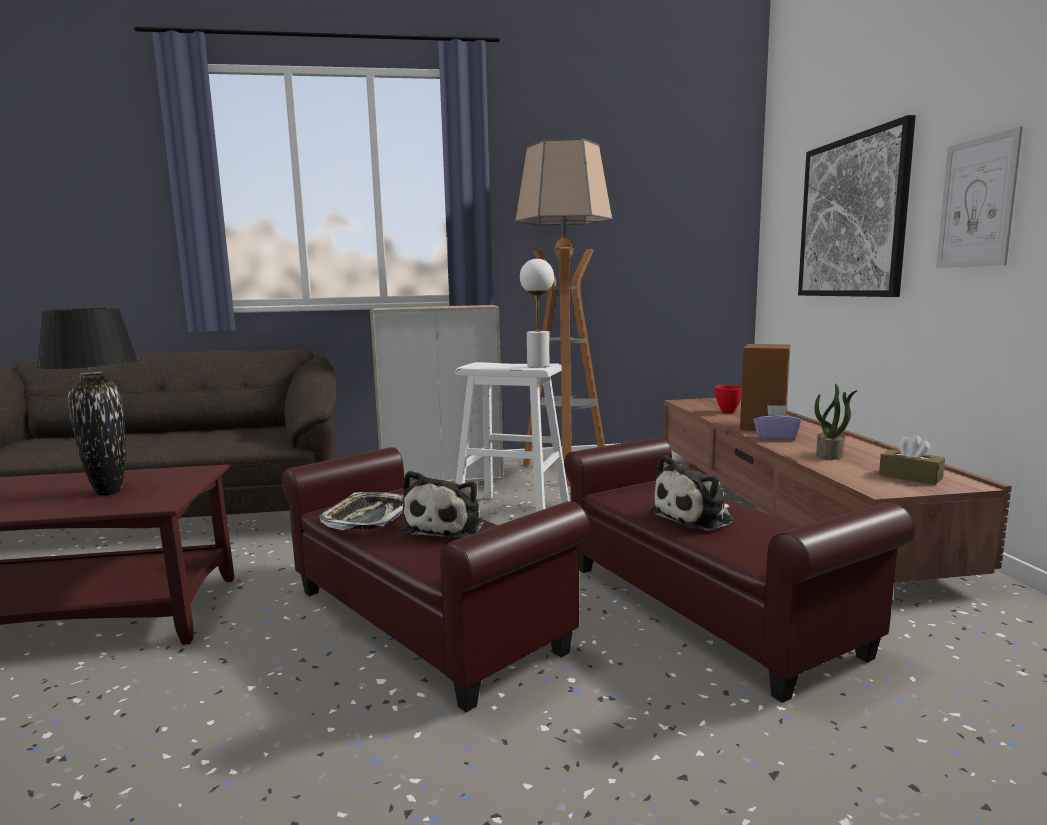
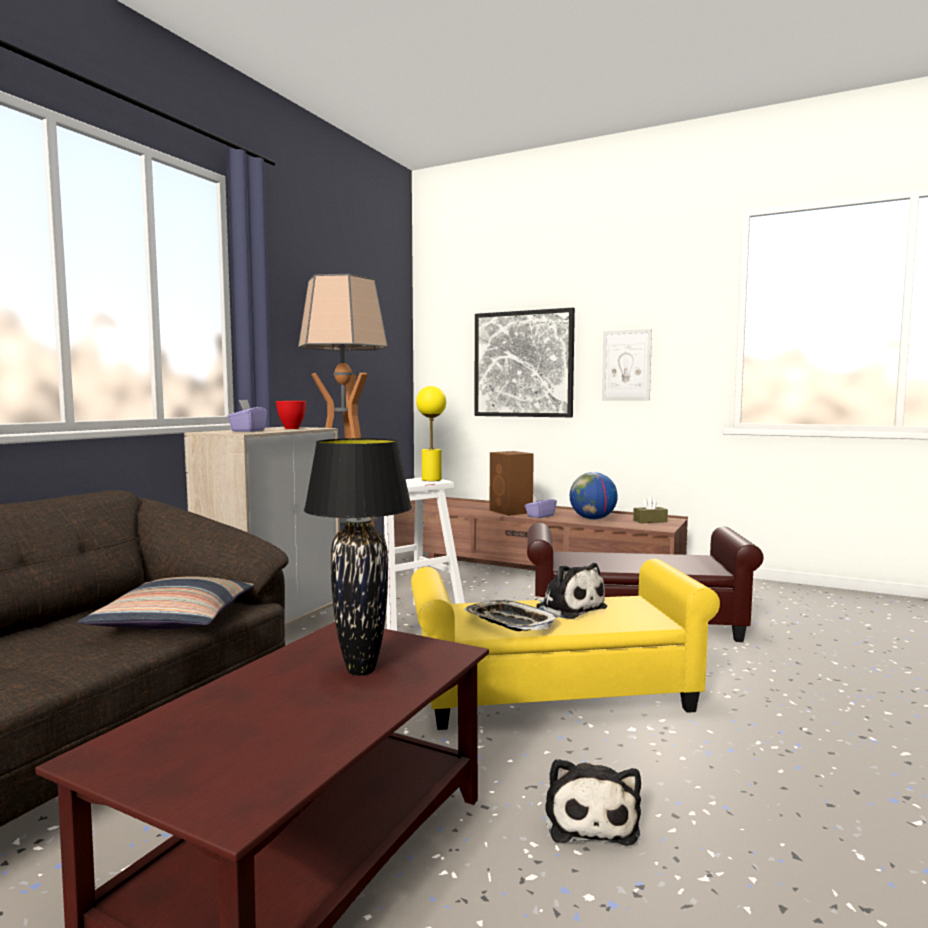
camera: 55 degrees left, 5 degrees down
brown ottoman [282,447,590,712] -> yellow ottoman [411,559,720,730]
white table lamp [520,259,554,368] -> yellow table lamp [416,386,446,481]
plush toy [649,455,734,531] -> plush toy moved to [545,759,641,846]
red bowl [715,385,742,413] -> red bowl moved to [276,401,306,429]
potted plant [814,383,858,460] -> globe [570,472,618,520]
none -> pillow [78,576,254,629]
none -> purple tissue box [227,400,267,432]

